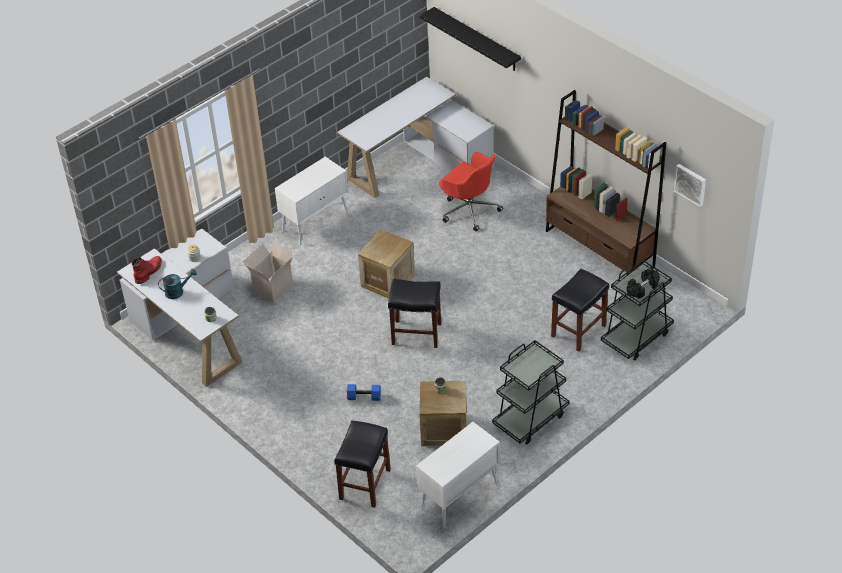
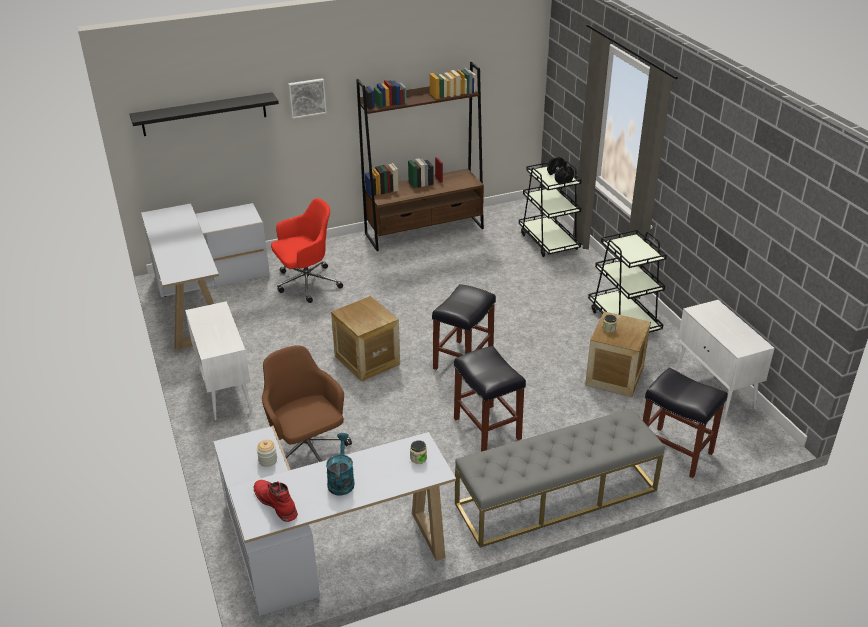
camera: 70 degrees left, 10 degrees down
cardboard box [243,241,293,303] -> brown office chair [262,345,352,462]
blue dumbbell [347,384,381,401] -> none
black stool [551,269,609,352] -> black stool moved to [454,346,526,452]
picture [674,164,706,207] -> picture moved to [288,78,327,119]
none -> grey bench [455,408,665,548]

